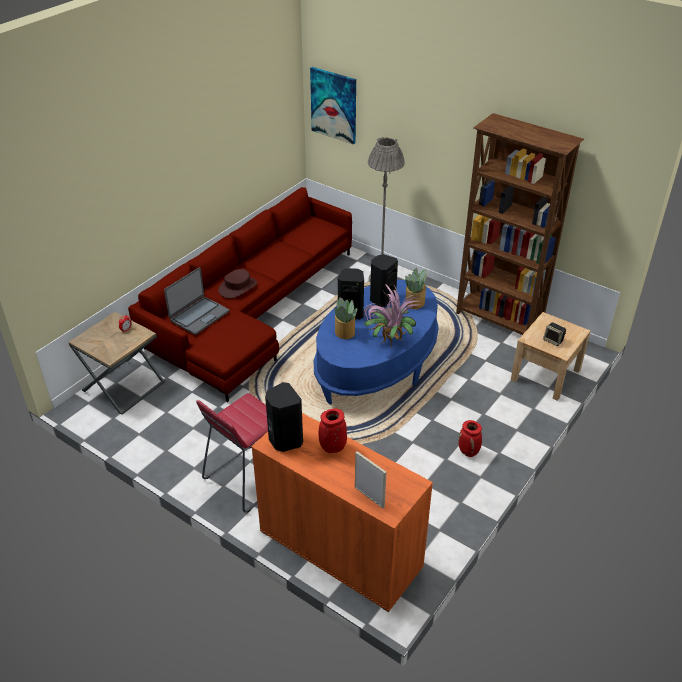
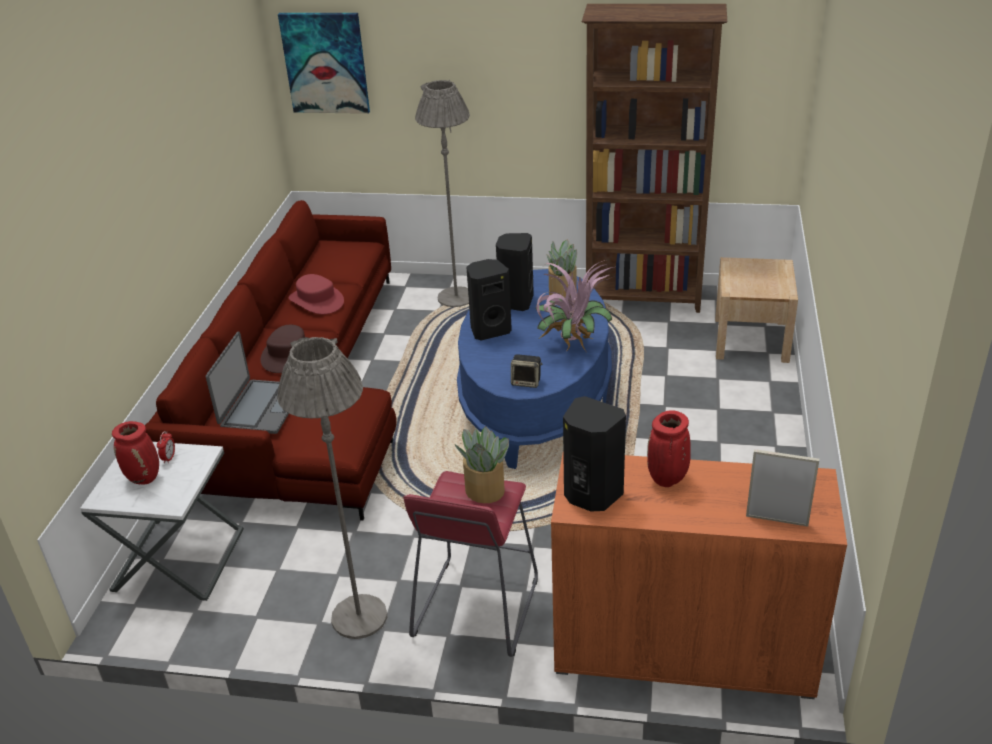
camera: 25 degrees left, 5 degrees down
brown side table [69,312,165,415] -> white side table [80,442,244,601]
potted plant [333,297,357,339] -> potted plant moved to [455,426,509,503]
red vase [459,420,482,457] -> red vase moved to [112,421,159,485]
speaker [543,322,566,346] -> speaker moved to [511,354,543,388]
none -> grey floor lamp [277,337,387,639]
none -> red hat [289,274,344,314]

